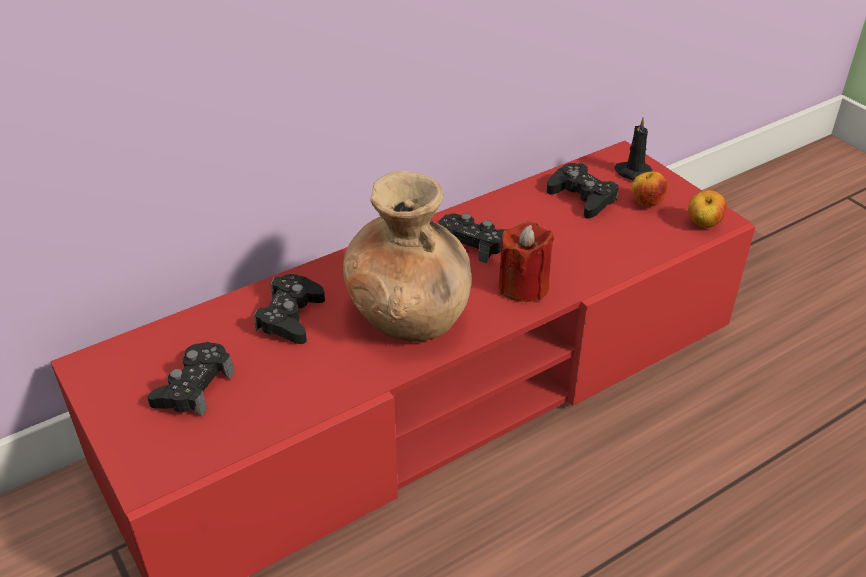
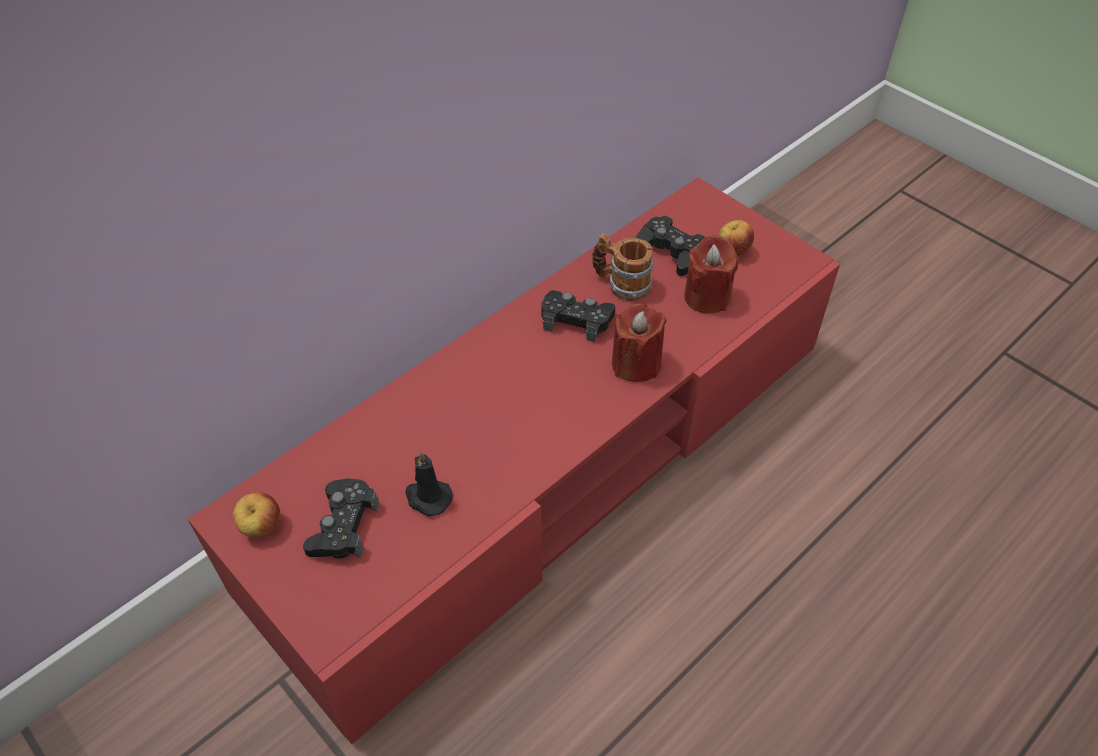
camera: 10 degrees left, 10 degrees up
black game controller [254,274,325,344] -> none
brown vase [343,171,472,342] -> none
black candle [615,117,652,181] -> black candle moved to [405,451,453,517]
apple [688,190,726,228] -> apple moved to [233,492,280,537]
none -> mug [592,233,653,301]
none -> red candle [684,235,738,314]

